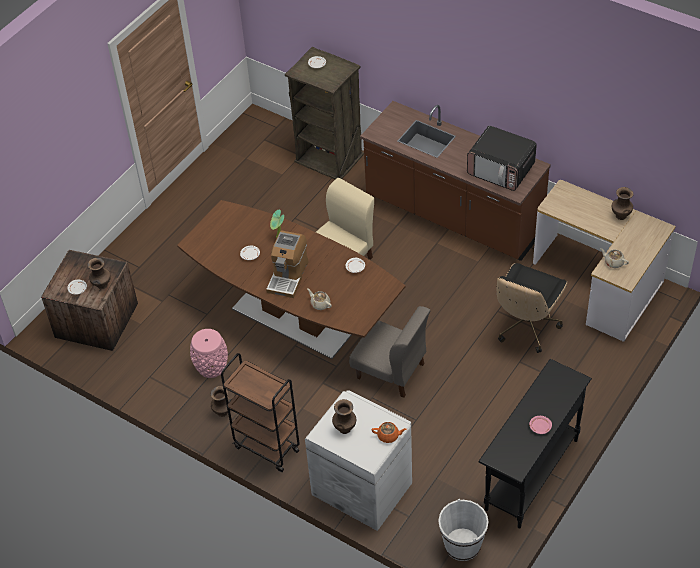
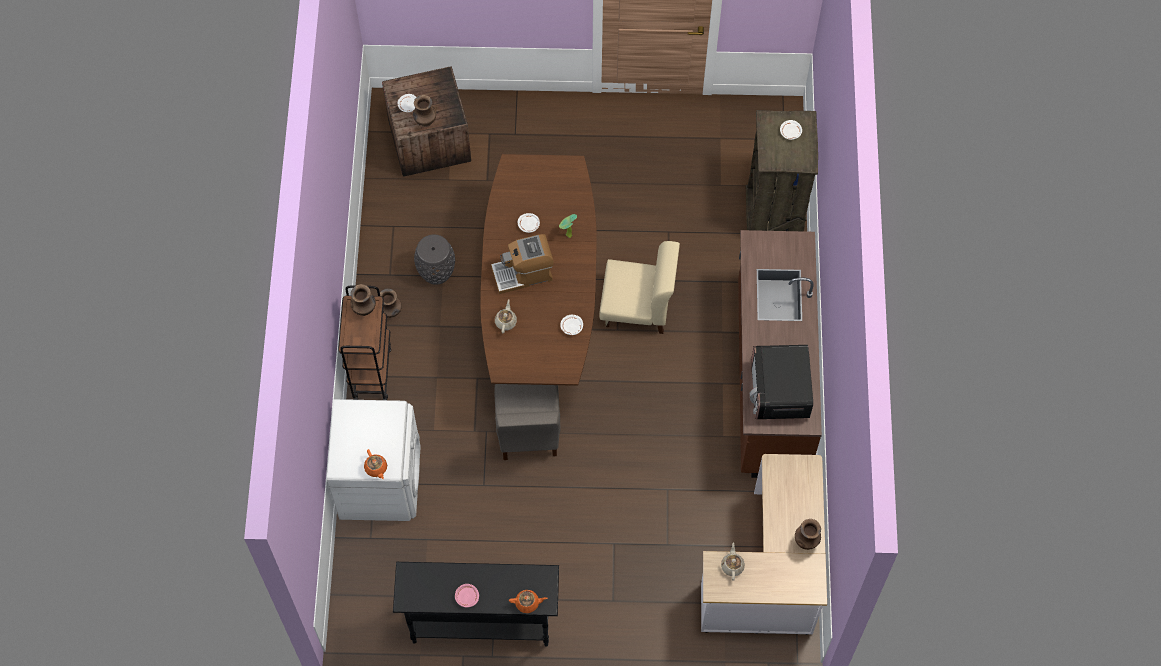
camera: 55 degrees right, 15 degrees up
pink stool [190,329,228,378] -> grey stool [414,235,455,285]
brown vase [332,399,356,434] -> brown vase moved to [350,284,376,316]
white bucket [438,499,489,561] -> none
black office chair [496,263,567,353] -> none
none -> orange teapot [509,590,547,613]

